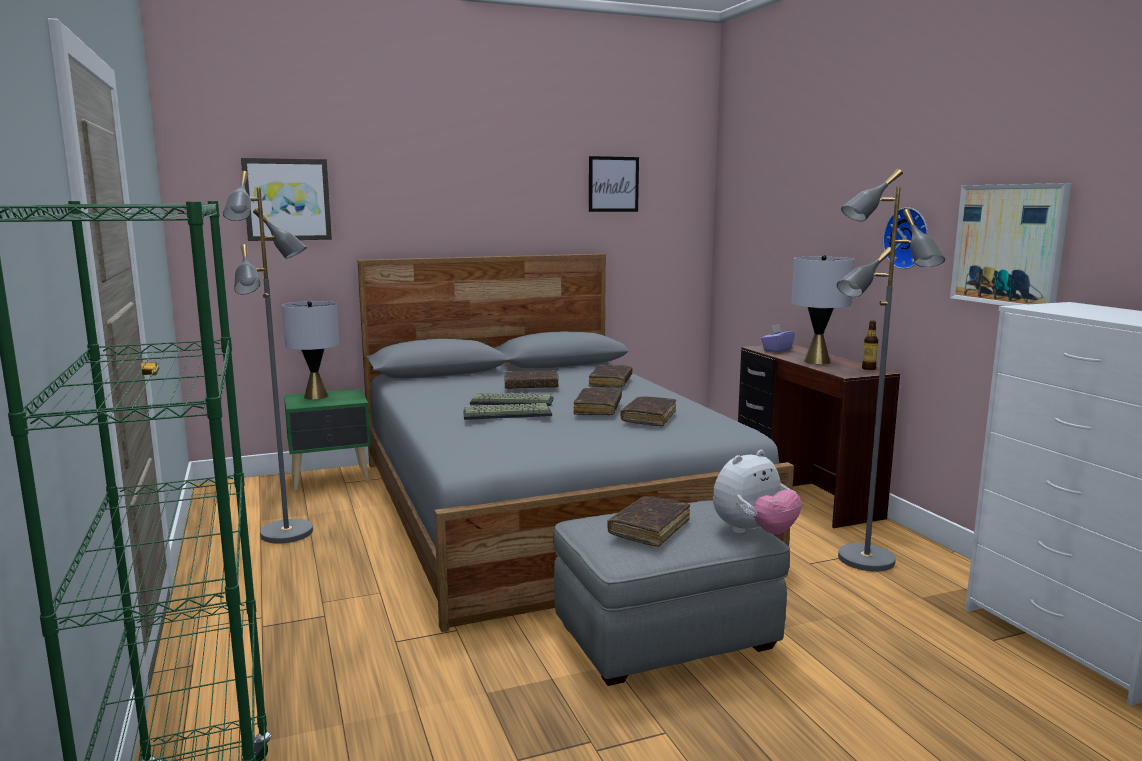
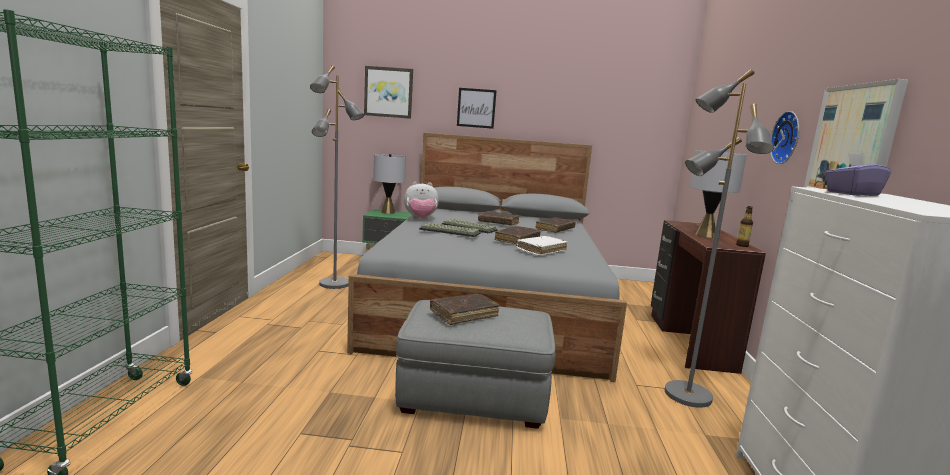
camera: 25 degrees right, 0 degrees up
picture [589,156,639,212] -> picture moved to [457,88,497,129]
brown book [621,396,676,426] -> white book [516,236,567,256]
plush toy [713,450,802,535] -> plush toy moved to [404,182,439,219]
purple tissue box [761,324,795,352] -> purple tissue box moved to [825,153,891,196]

